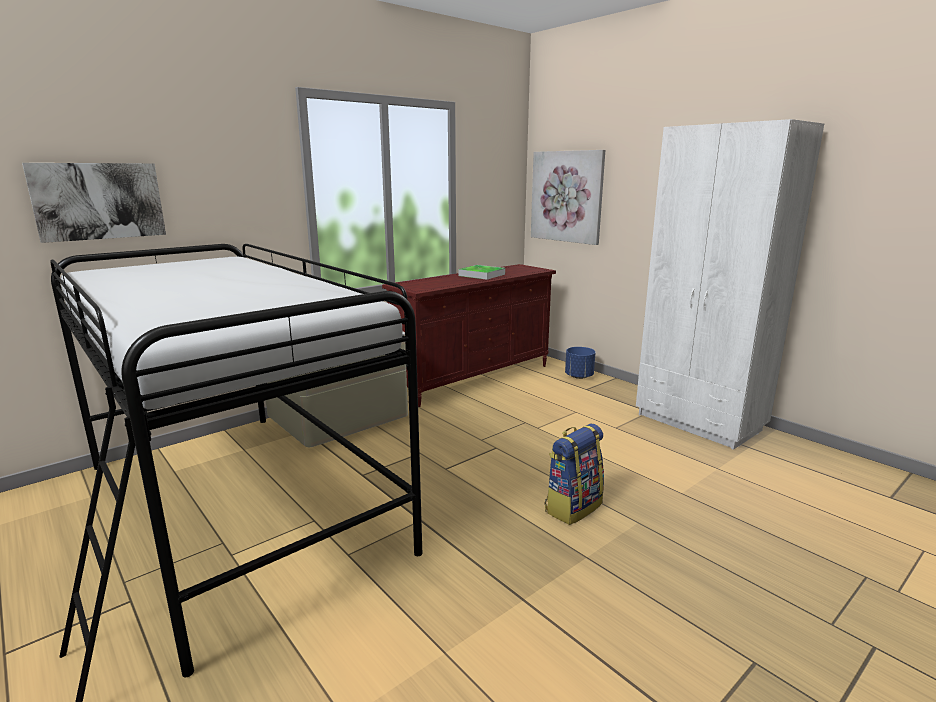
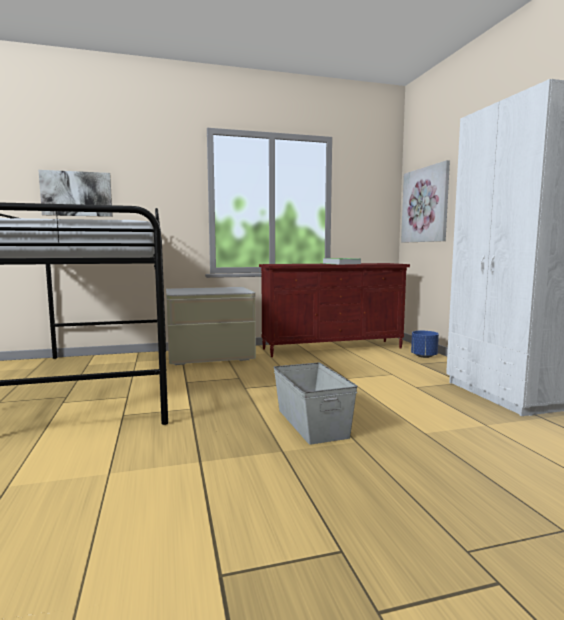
camera: 25 degrees right, 10 degrees down
backpack [545,424,604,525] -> grey storage box [273,362,358,445]

